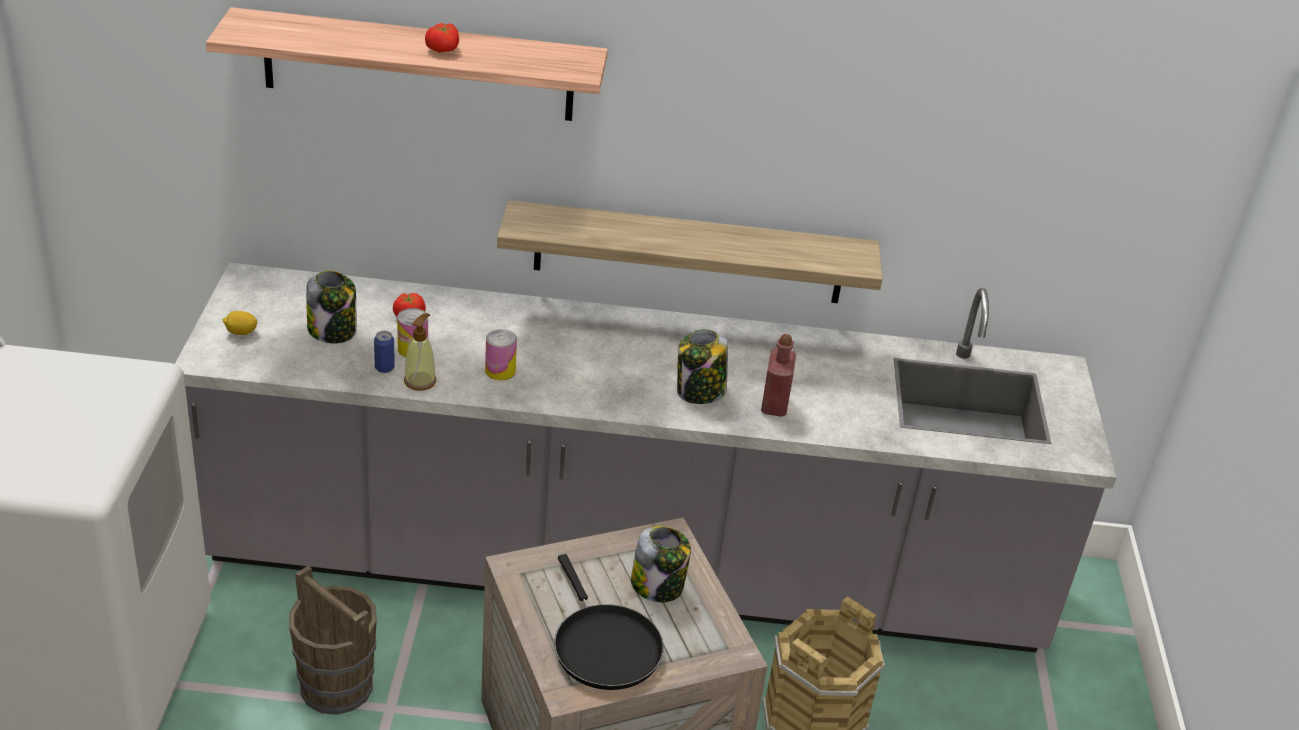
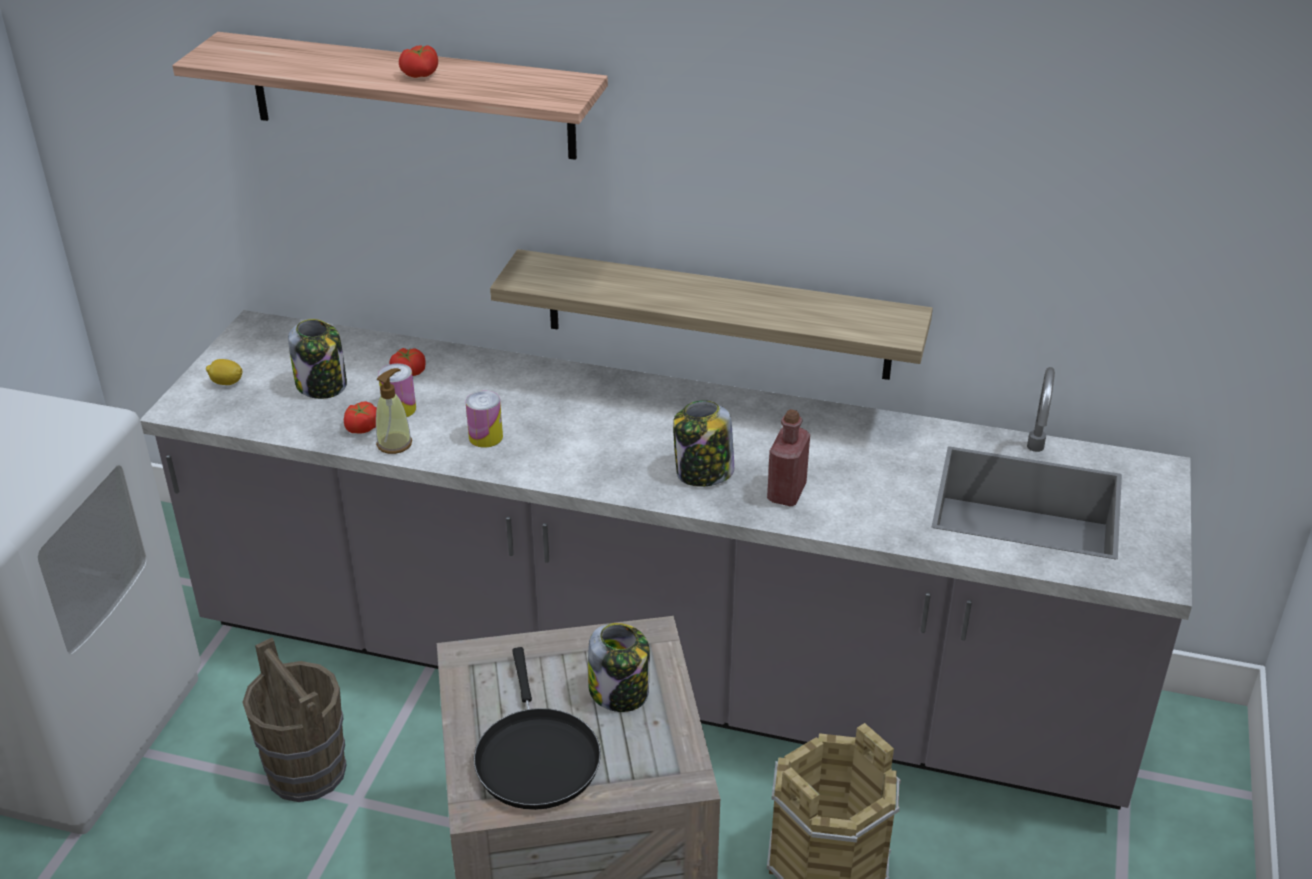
camera: 15 degrees right, 0 degrees up
can [374,331,395,373] -> tomato [344,401,377,434]

